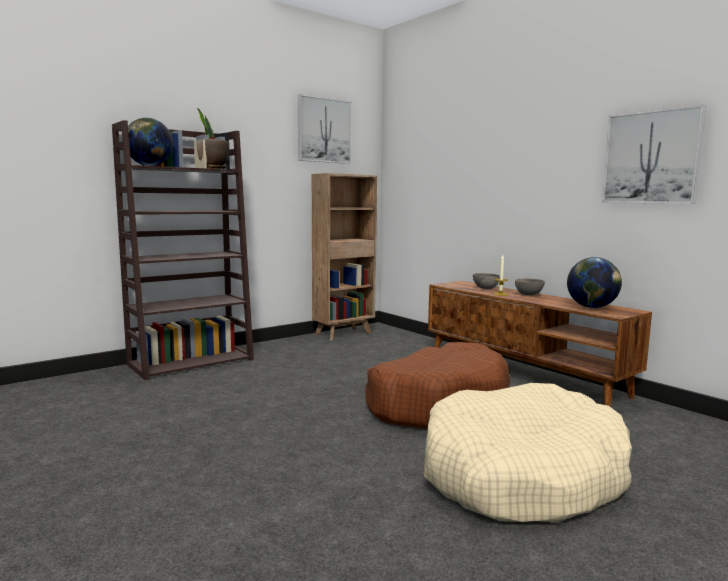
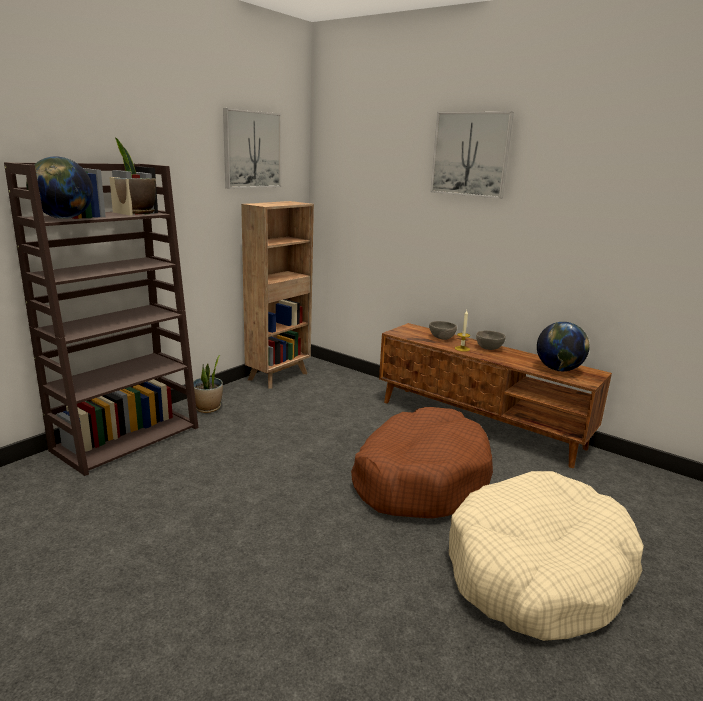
camera: 15 degrees left, 10 degrees up
picture [602,105,707,204] -> picture moved to [430,112,514,199]
none -> potted plant [193,355,223,413]

